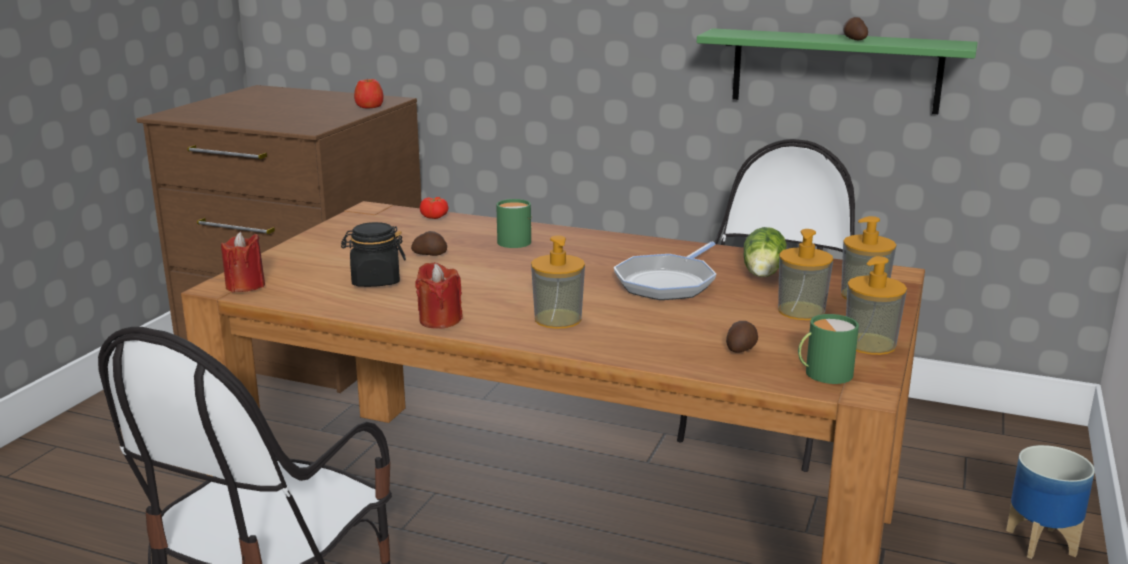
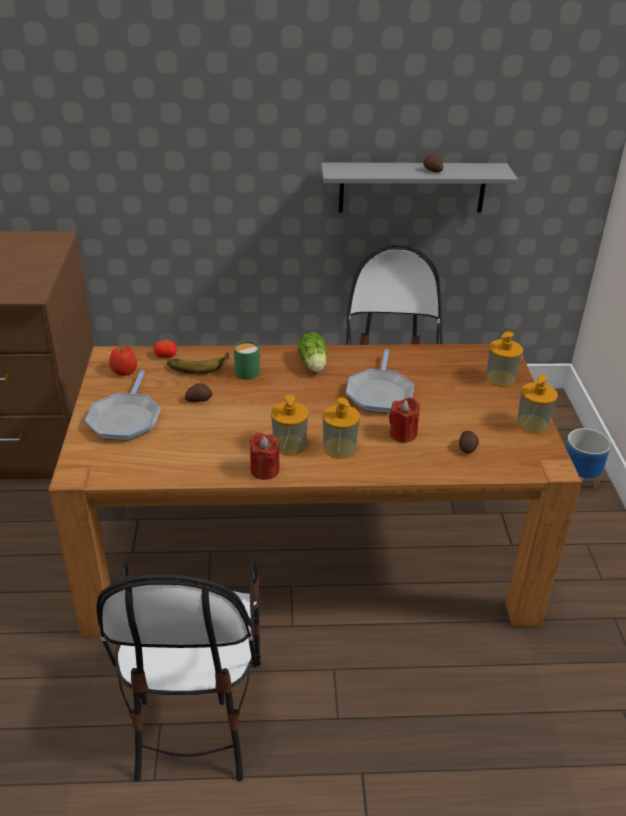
camera: 25 degrees left, 15 degrees up
red candle [221,232,265,292] -> red candle moved to [389,397,420,443]
black jar [341,222,406,287] -> none
apple [354,79,383,109] -> apple moved to [109,346,137,376]
green shelf [697,28,978,114] -> grey shelf [321,163,518,213]
lettuce [744,227,787,277] -> lettuce moved to [298,332,328,372]
soap dispenser [778,229,833,320] -> soap dispenser moved to [271,395,309,456]
green mug [798,314,859,384] -> none
none -> frying pan [85,370,160,441]
none -> banana [167,352,229,374]

